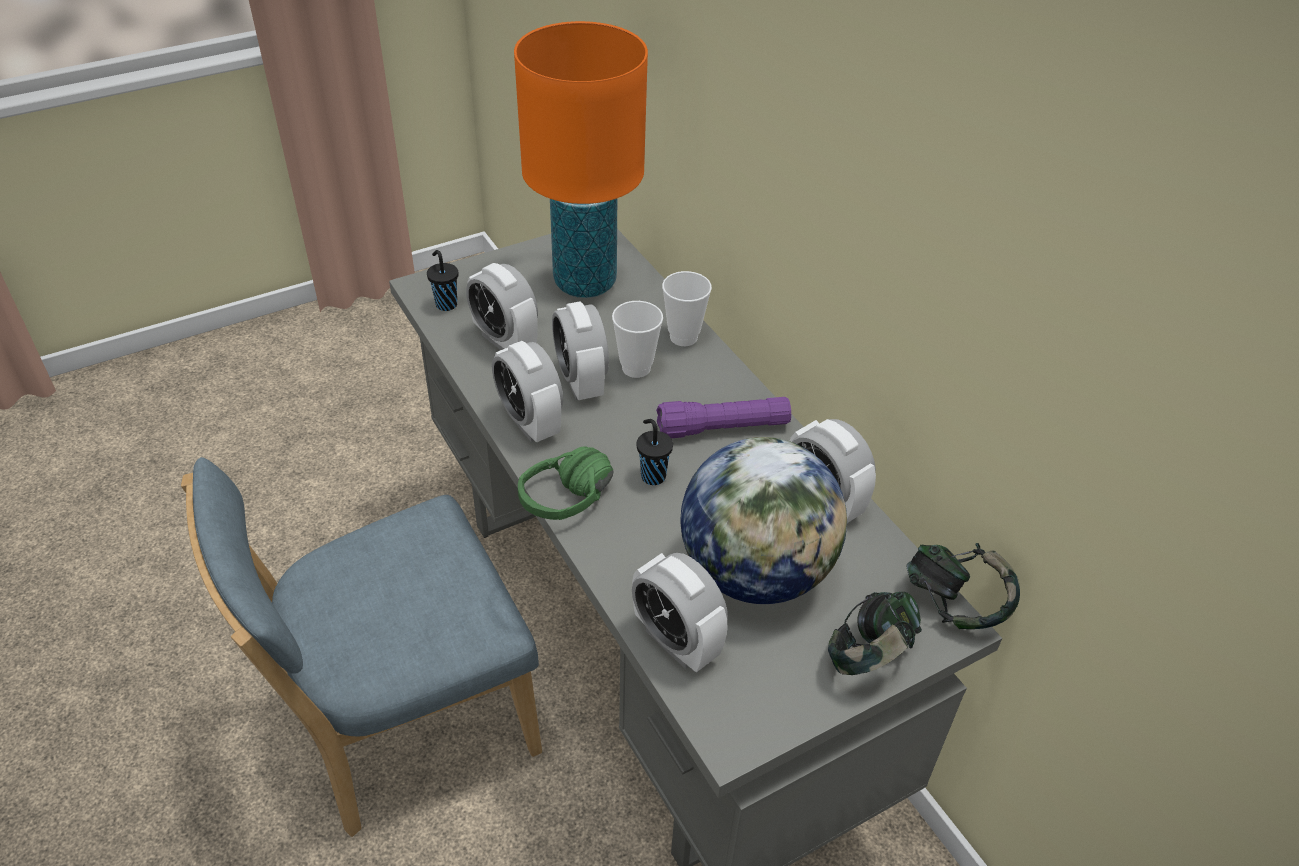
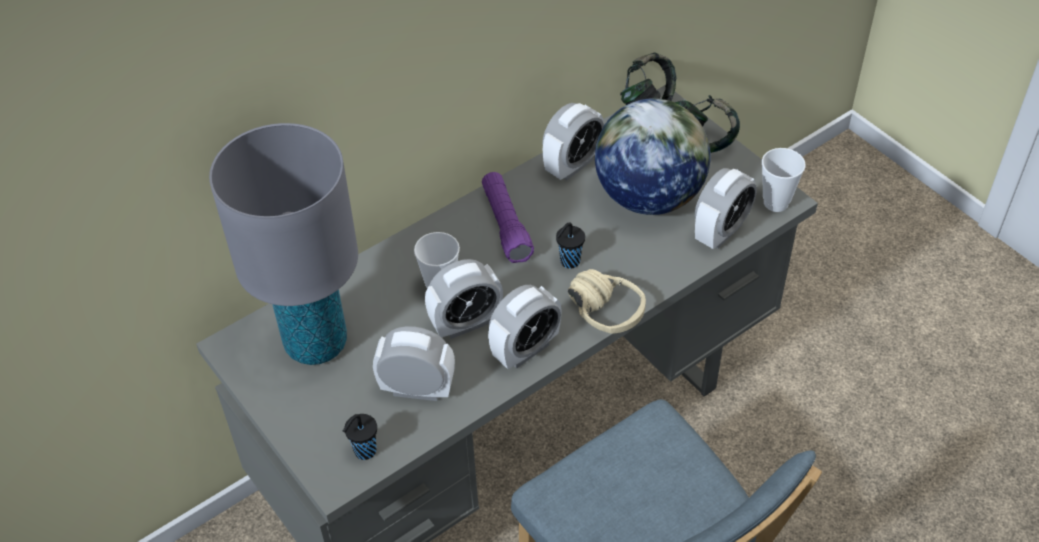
camera: 95 degrees left, 5 degrees up
alarm clock [466,263,538,350] -> alarm clock turned 120 degrees counterclockwise [373,326,455,401]
orange table lamp [514,21,648,298] -> grey table lamp [209,123,358,365]
green headphones [518,446,614,520] -> beige headphones [568,269,646,334]
cup [662,271,712,346] -> cup moved to [762,148,806,212]

